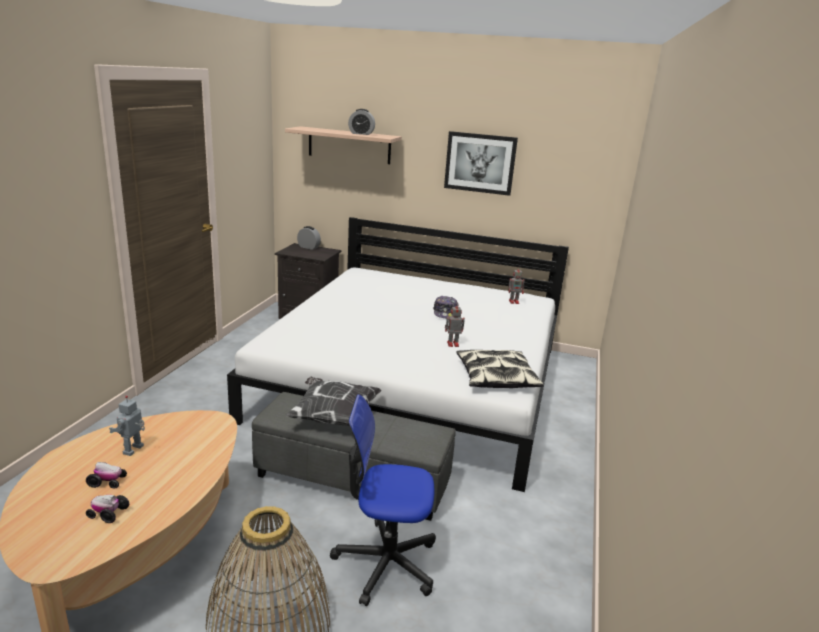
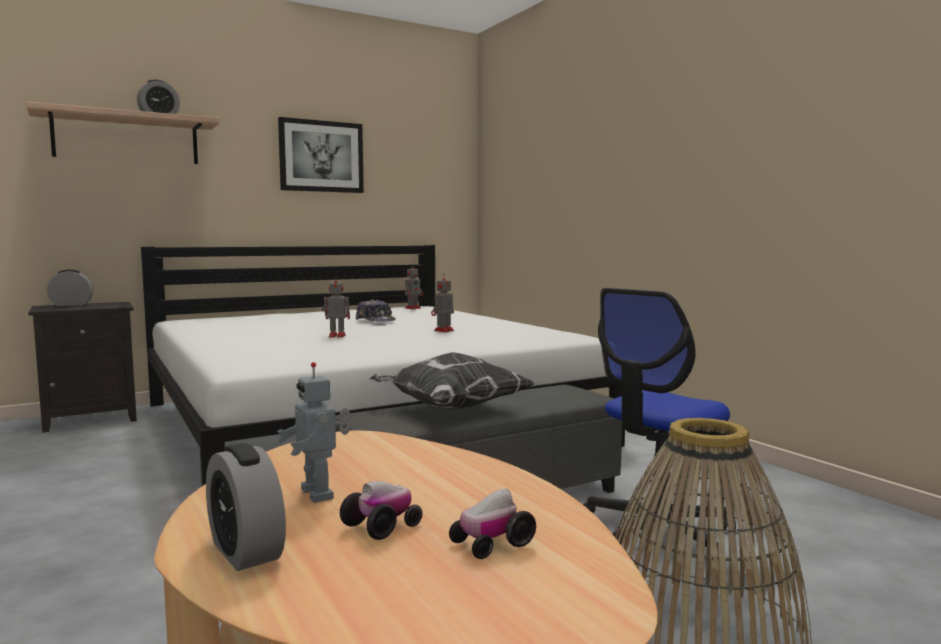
camera: 45 degrees left, 15 degrees down
pillow [456,350,543,388] -> none
none -> alarm clock [206,443,286,571]
none -> toy robot [321,275,350,338]

